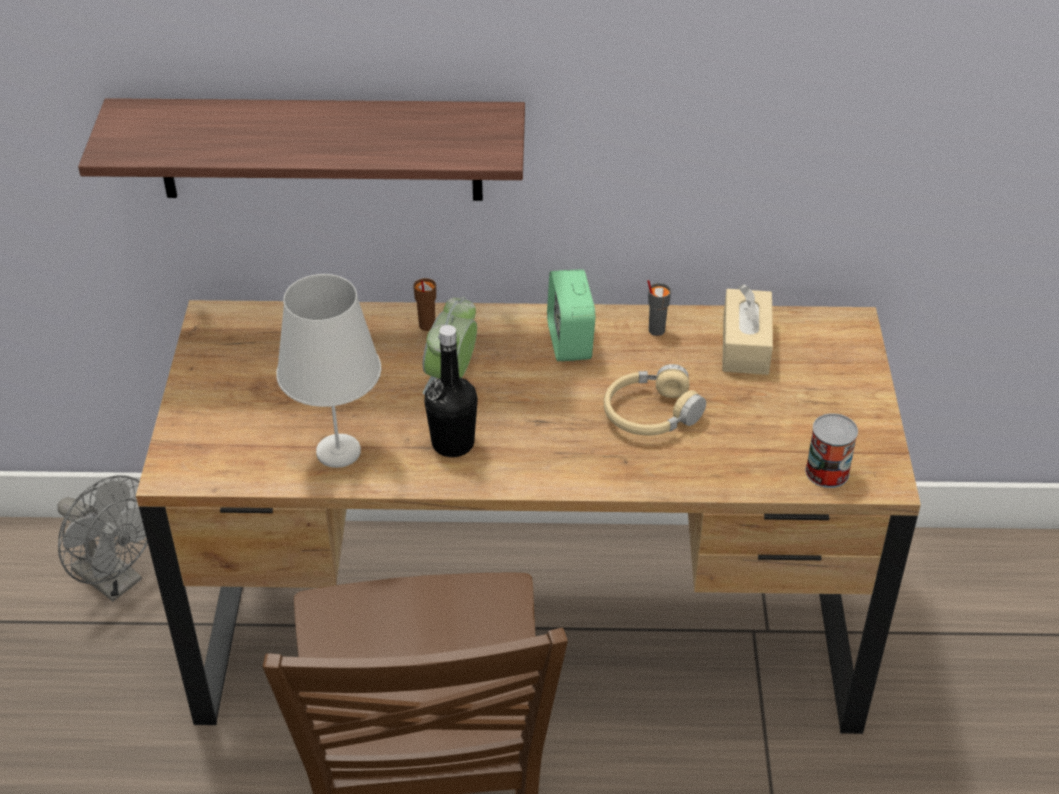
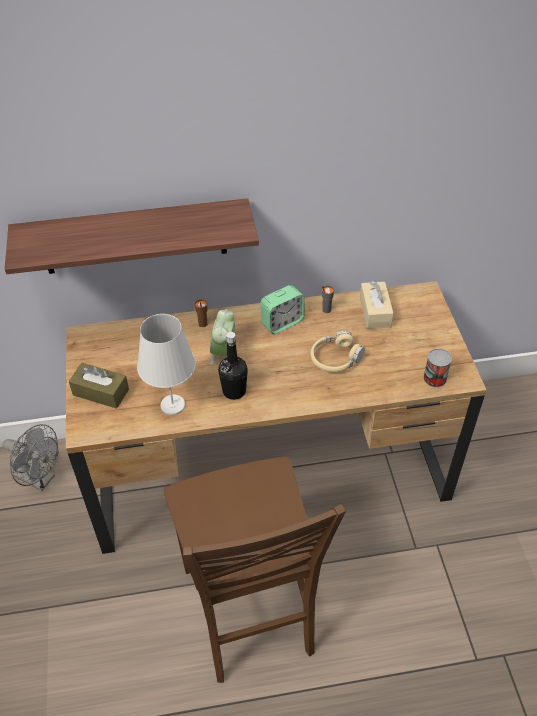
camera: 10 degrees left, 5 degrees up
alarm clock [547,269,595,361] -> alarm clock turned 105 degrees counterclockwise [260,285,304,334]
none -> brown tissue box [69,363,129,409]

